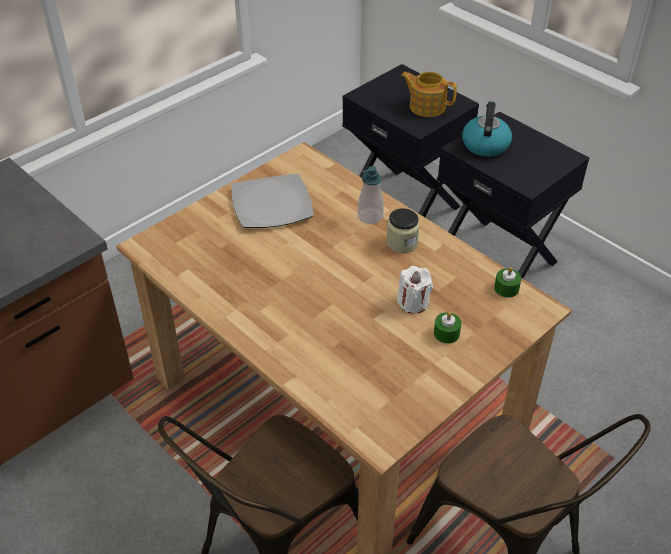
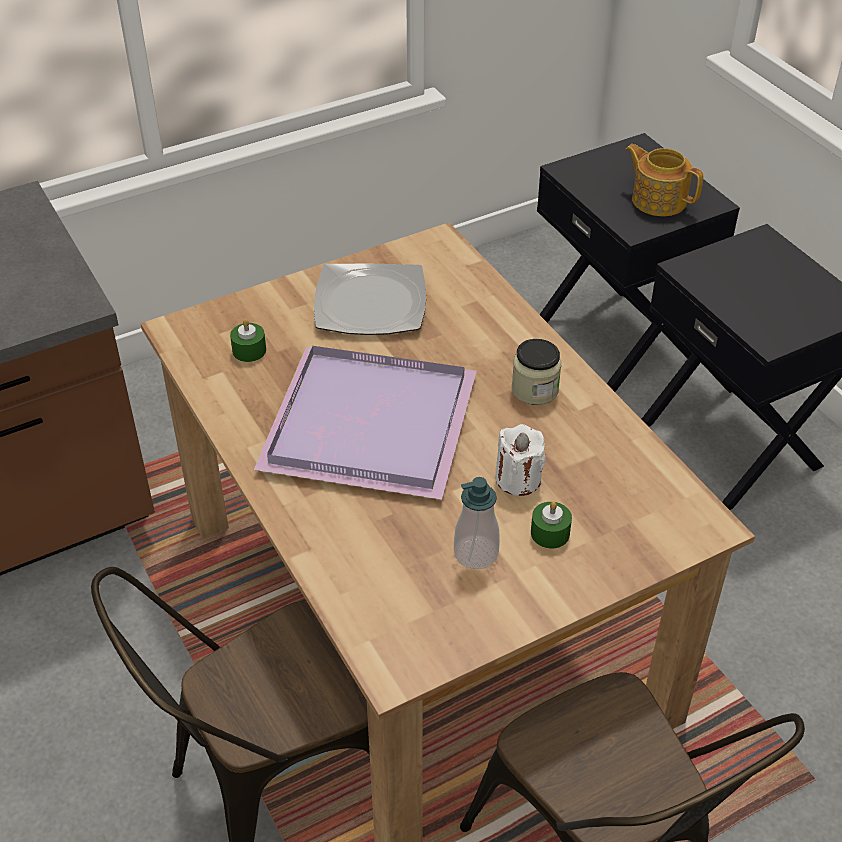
camera: 15 degrees right, 0 degrees up
soap dispenser [358,166,384,224] -> soap dispenser moved to [454,477,500,569]
kettle [462,102,512,157] -> none
green candle [494,267,522,298] -> green candle moved to [230,319,266,362]
none -> purple tray [254,346,477,500]

